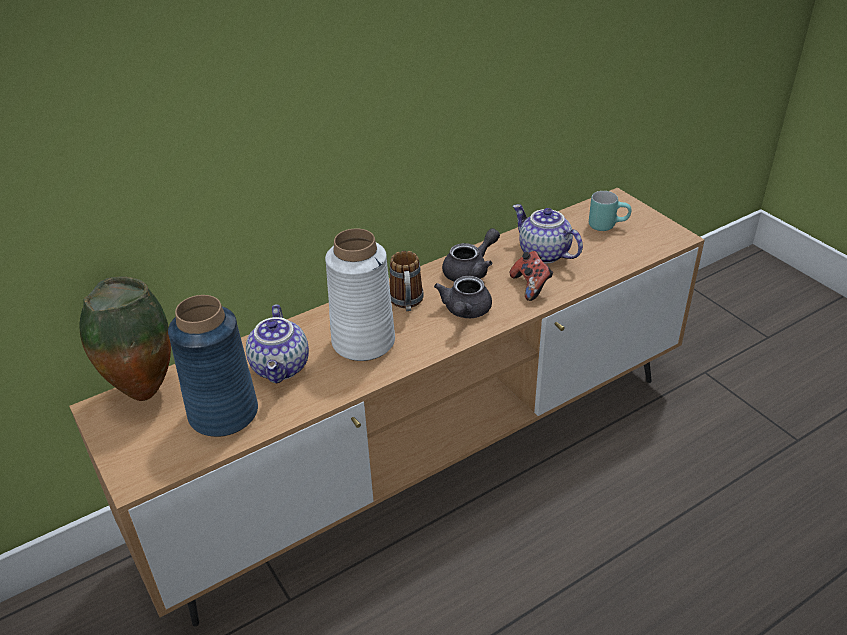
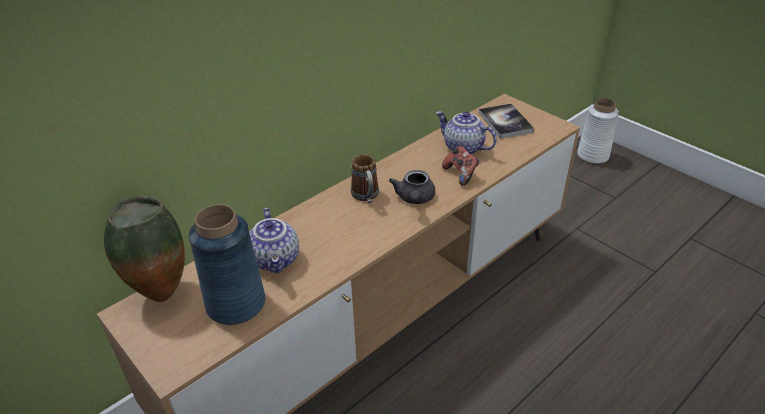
camera: 10 degrees left, 0 degrees up
white vase [325,229,395,361] -> white vase moved to [577,98,619,164]
grey teapot [442,228,500,282] -> none
turquoise mug [589,191,631,231] -> book [478,103,534,139]

